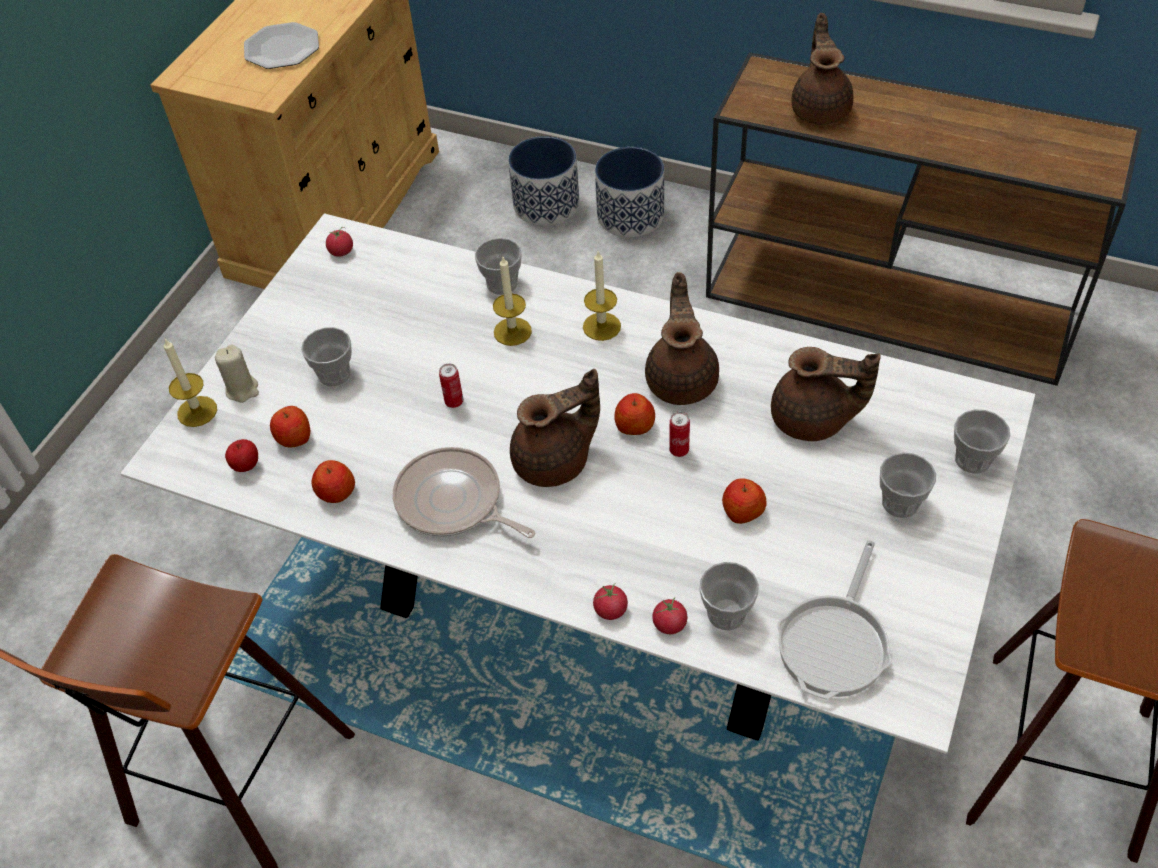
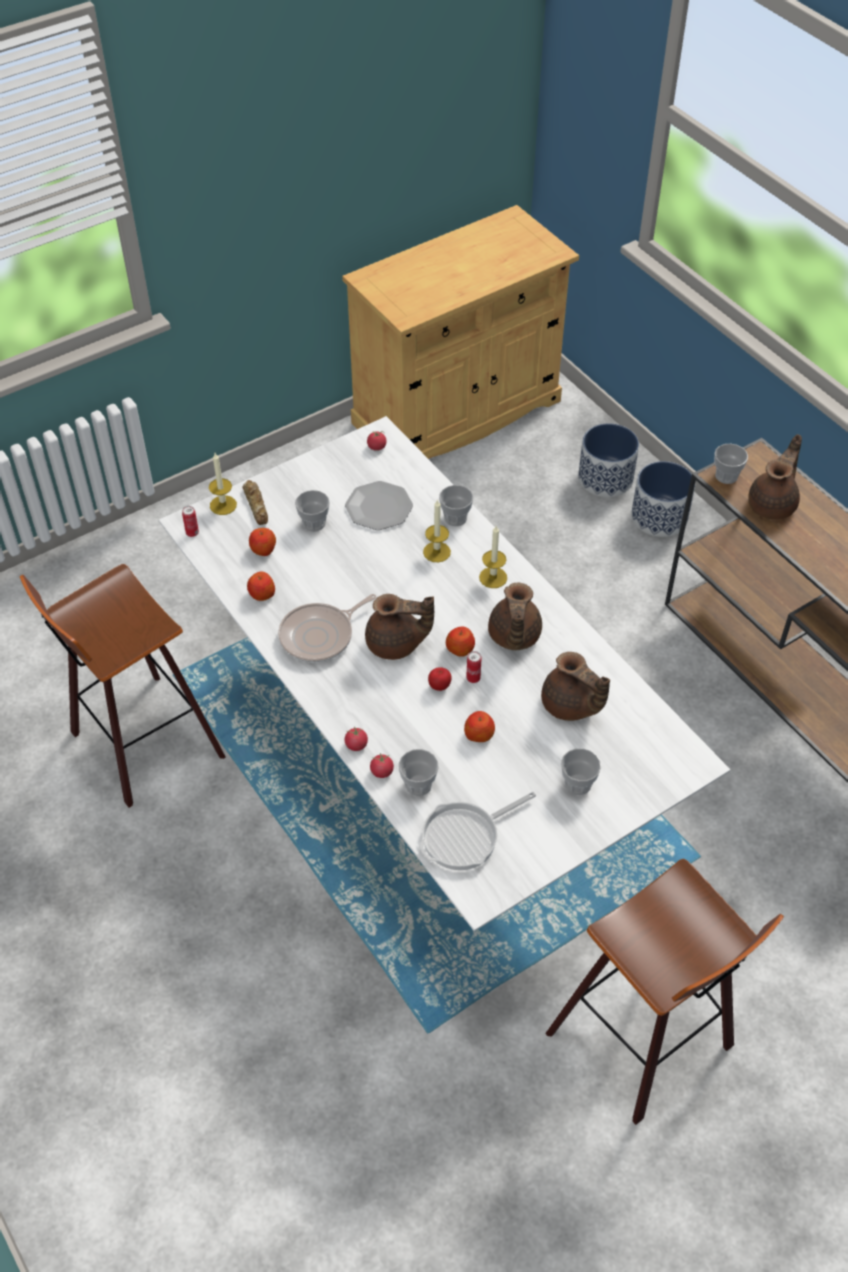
camera: 30 degrees right, 0 degrees up
beige candle [215,344,259,403] -> bread [243,480,268,525]
apple [225,439,258,472] -> apple moved to [428,667,451,691]
plate [244,22,319,69] -> plate moved to [345,481,413,530]
frying pan [393,447,536,538] -> frying pan turned 105 degrees counterclockwise [278,594,376,662]
can [439,363,463,408] -> can moved to [182,506,199,537]
brown teapot [645,272,719,405] -> brown teapot turned 150 degrees clockwise [488,583,542,650]
cup [954,409,1010,474] -> cup moved to [714,444,748,484]

